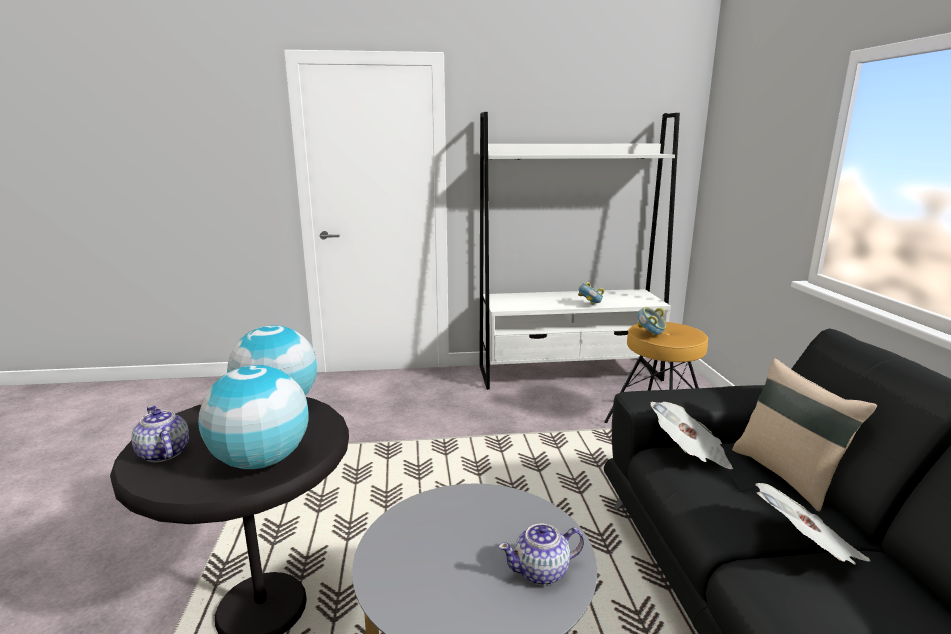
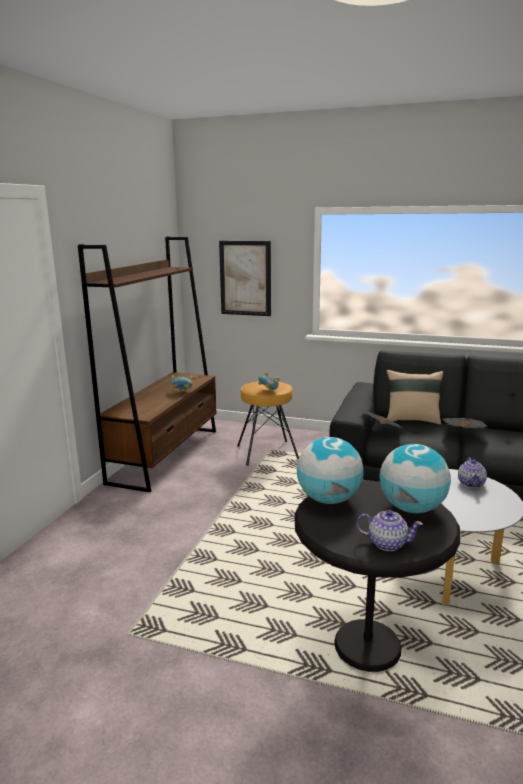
camera: 65 degrees left, 0 degrees up
teapot [131,405,189,462] -> teapot turned 150 degrees counterclockwise [356,510,423,551]
white bookcase [480,112,680,390] -> brown bookcase [78,237,217,492]
none -> picture [219,241,271,316]

